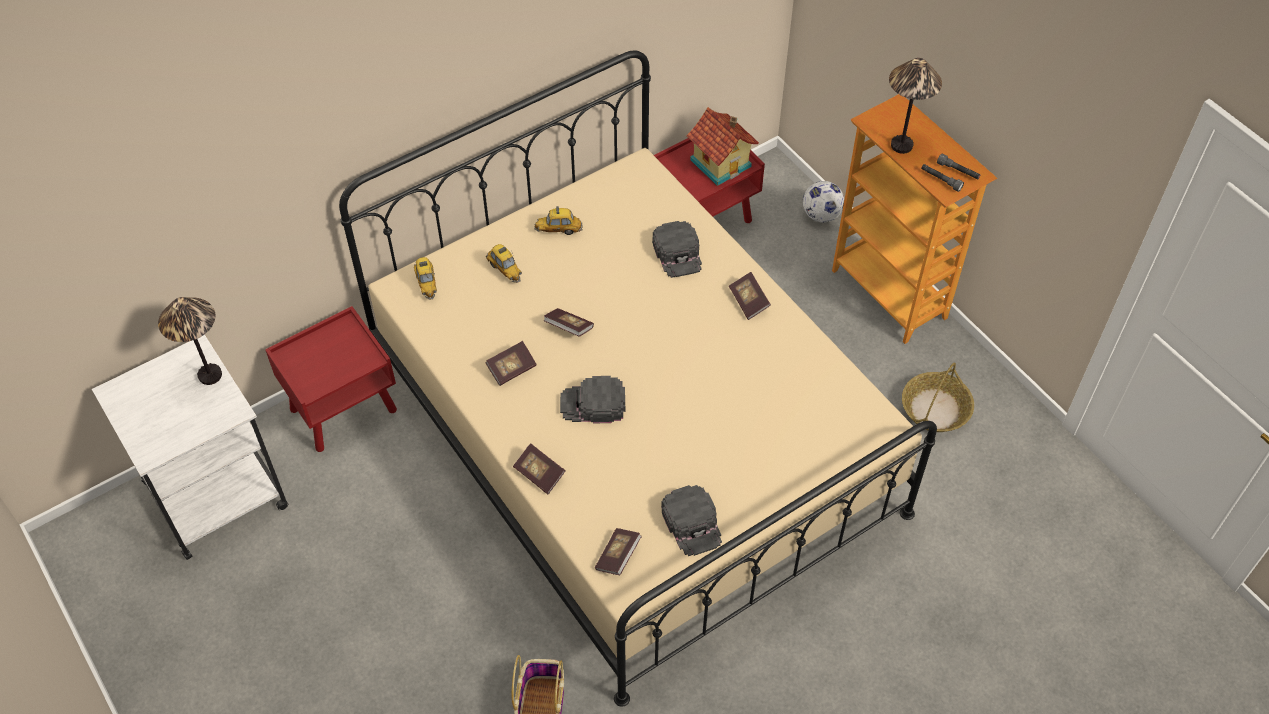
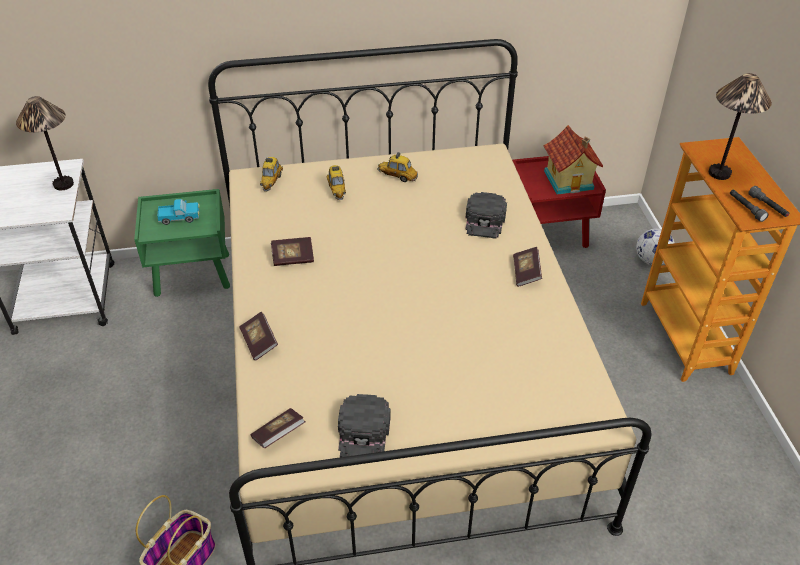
camera: 25 degrees right, 10 degrees down
red nightstand [265,306,397,452] -> green nightstand [134,189,230,297]
book [543,308,594,337] -> none
black cap [560,376,625,424] -> none
basket [902,362,974,432] -> none
none -> toy truck [157,199,200,225]

